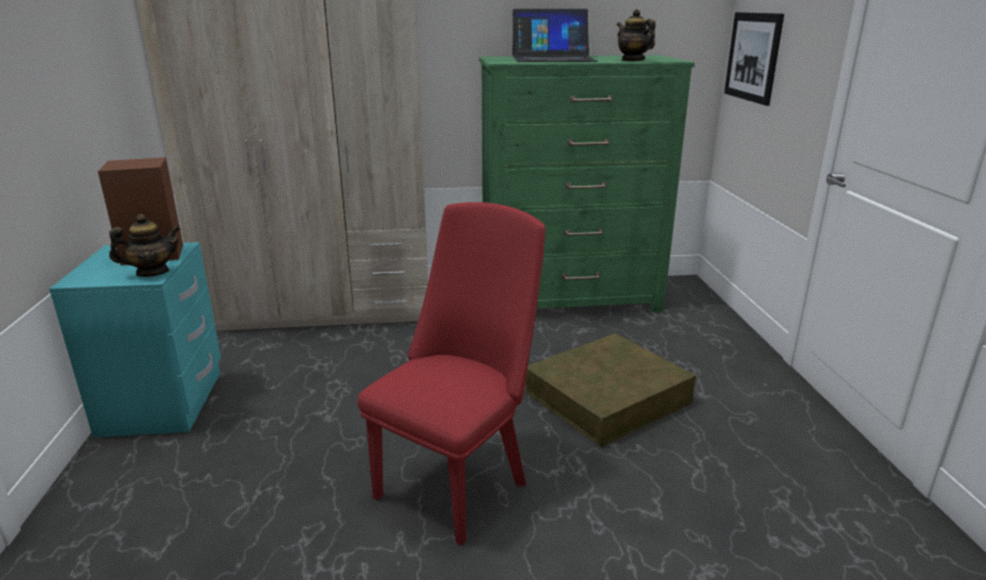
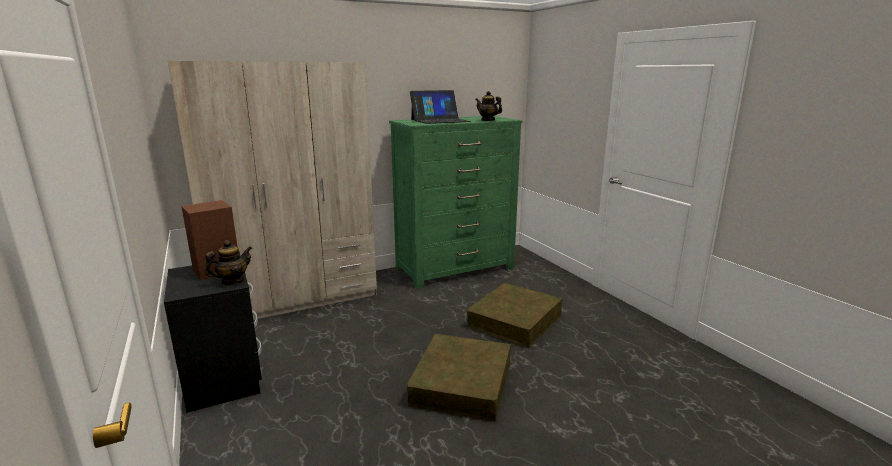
camera: 20 degrees left, 5 degrees down
turquoise nightstand [49,242,221,438] -> black nightstand [164,266,262,413]
red chair [358,202,545,545] -> brown storage box [407,334,511,422]
picture [724,12,784,106] -> none

